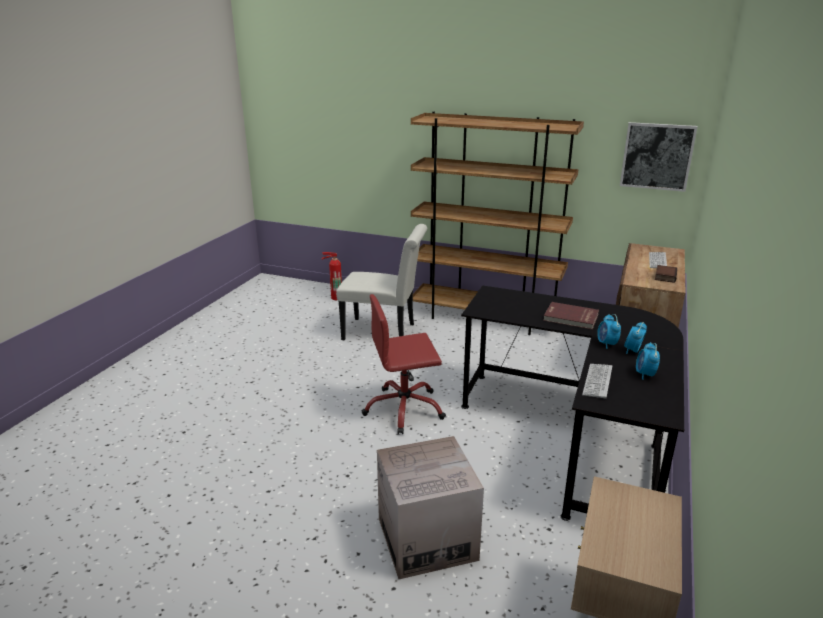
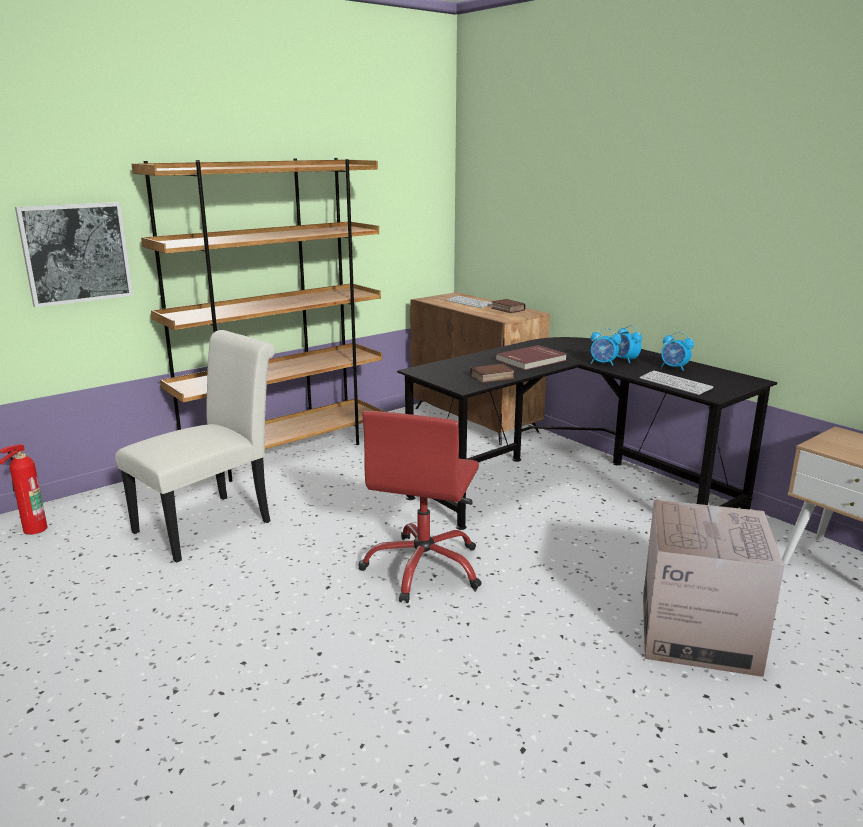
camera: 60 degrees left, 5 degrees down
picture [620,122,698,192] -> picture moved to [15,202,133,307]
none -> book [470,363,515,383]

